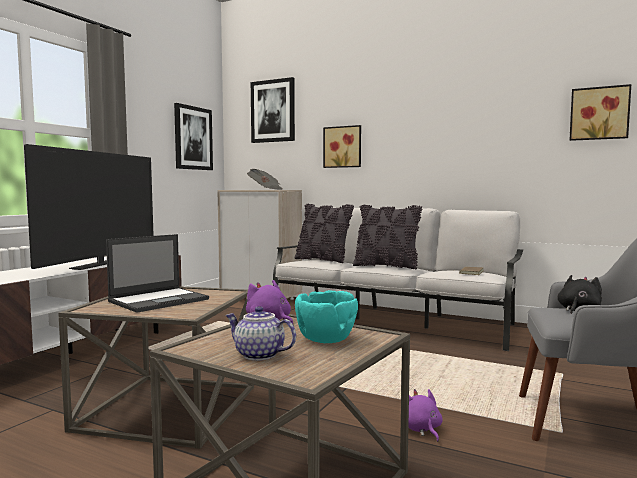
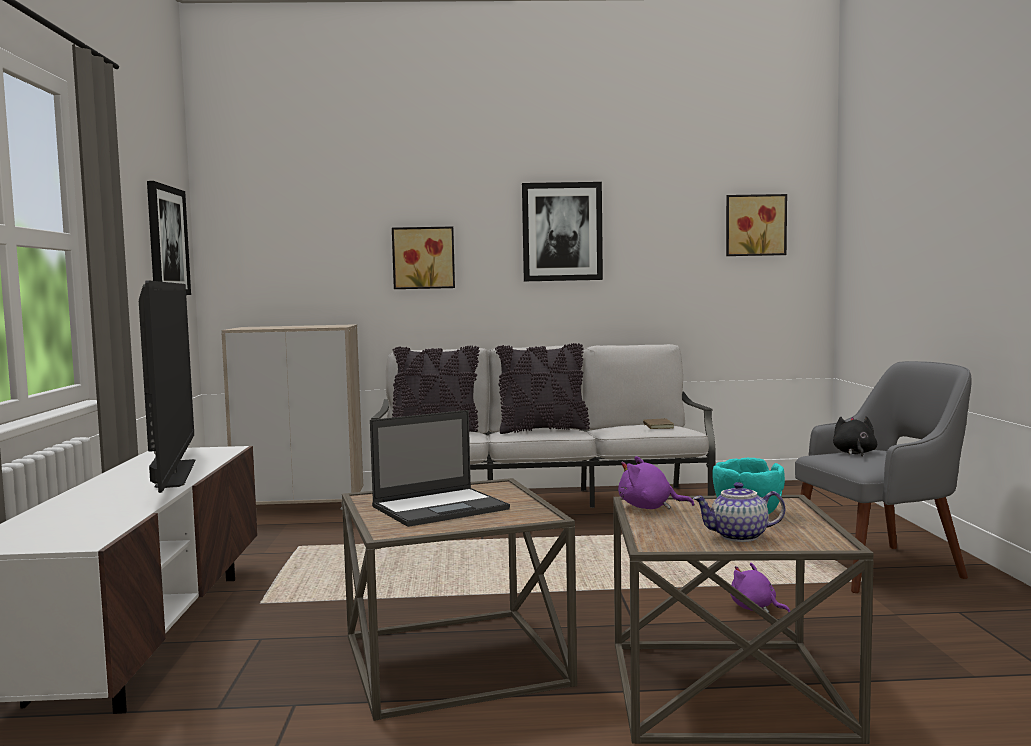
camera: 30 degrees left, 0 degrees up
laptop [106,234,209,313] -> laptop turned 45 degrees clockwise [370,410,510,527]
newspaper [247,169,283,190] -> none
picture [251,77,295,143] -> picture moved to [522,182,603,281]

